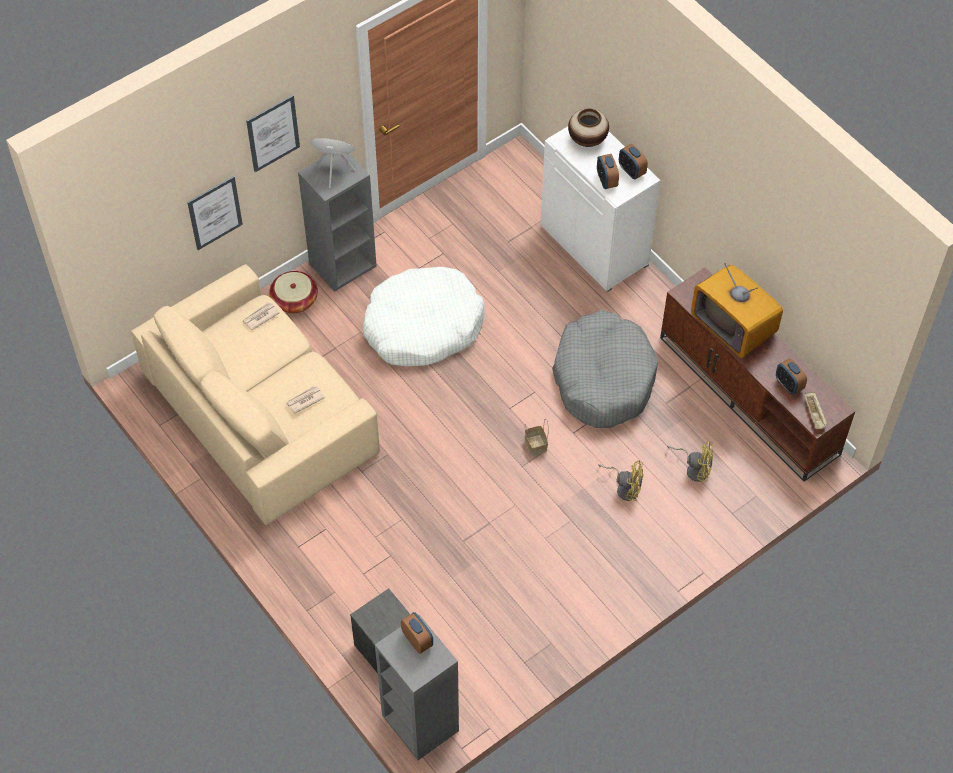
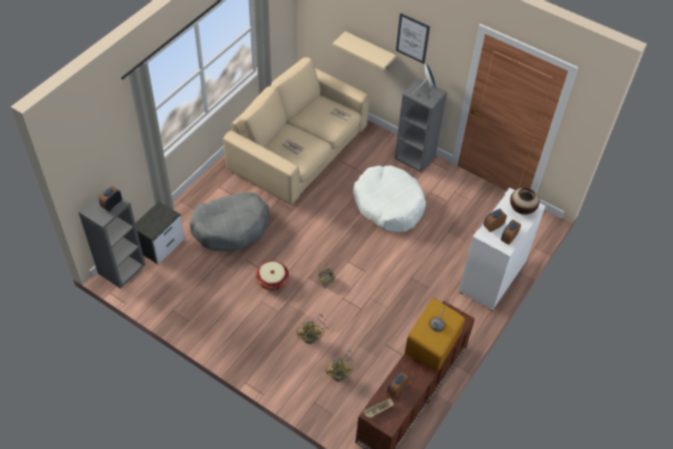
camera: 70 degrees right, 5 degrees down
picture [187,176,243,250] -> beige shelf [332,31,396,70]
basket [269,271,318,313] -> basket moved to [256,261,289,290]
grey dog bed [552,310,658,428] -> grey dog bed moved to [189,192,270,251]

